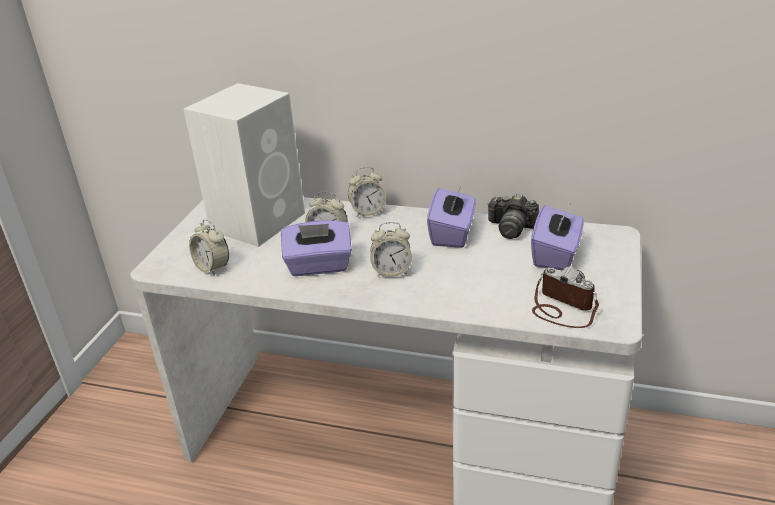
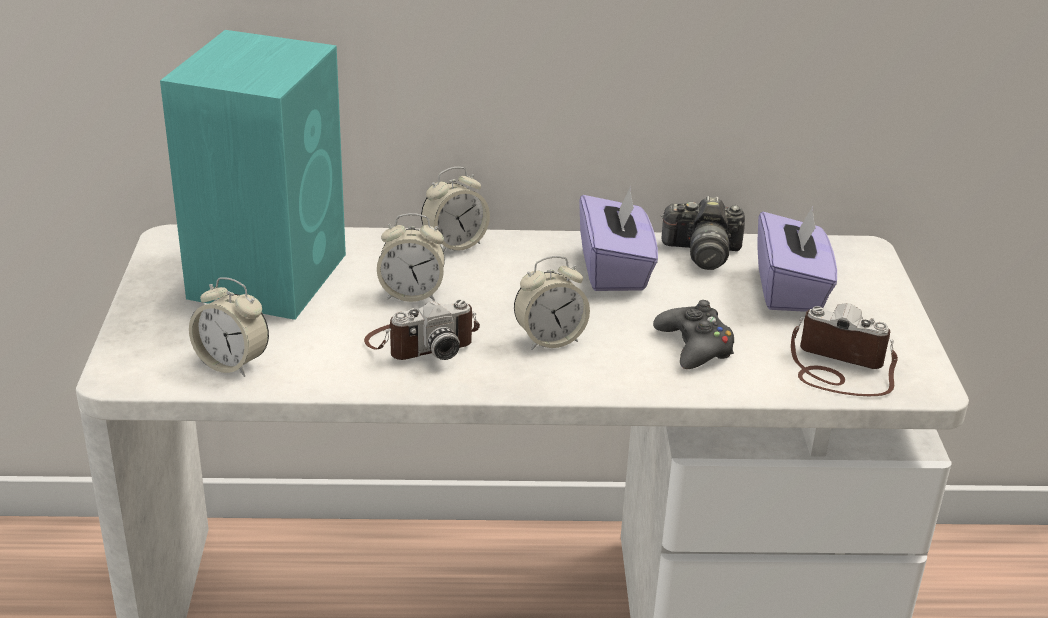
camera: 20 degrees left, 0 degrees up
white speaker [184,83,305,247] -> turquoise speaker [160,30,346,320]
purple tissue box [281,220,352,276] -> camera [364,299,480,360]
none -> black game controller [653,300,734,369]

